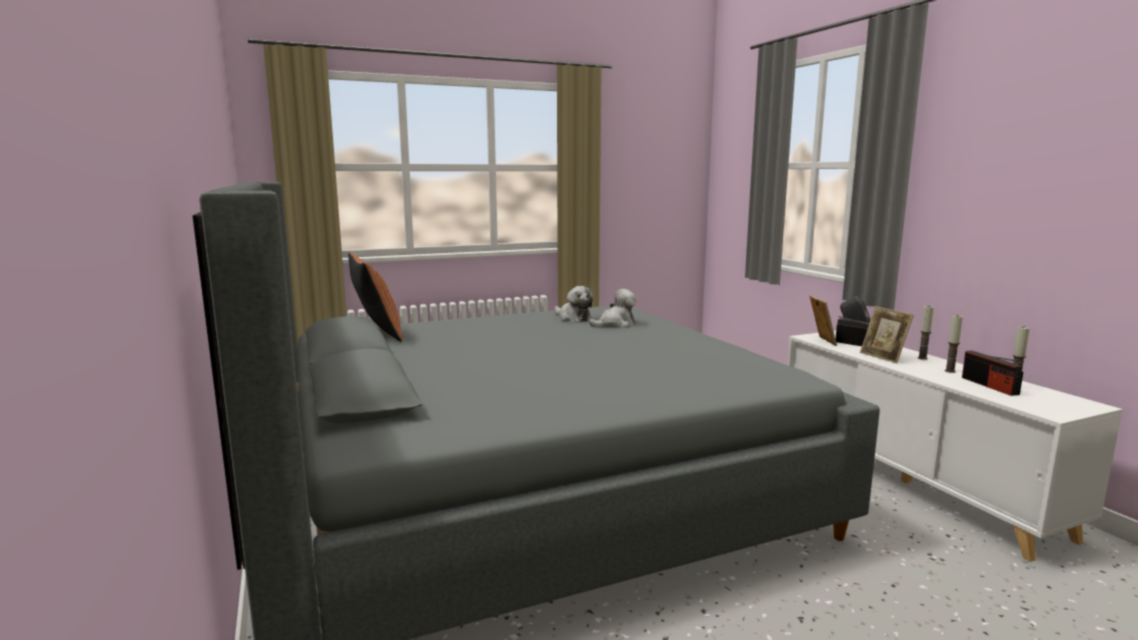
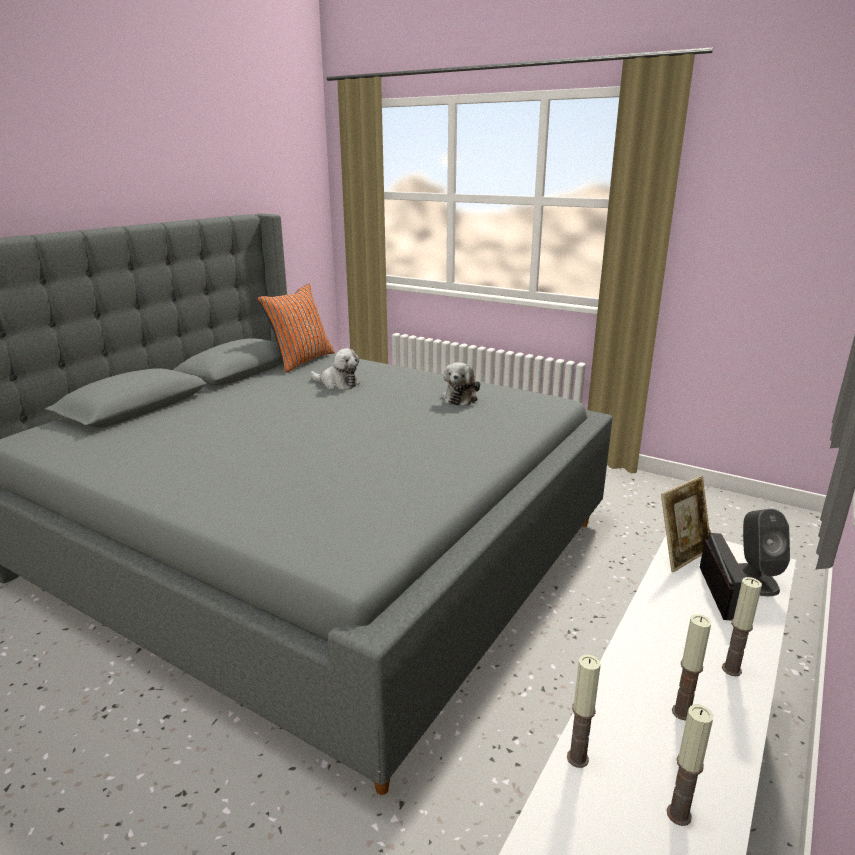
camera: 55 degrees right, 10 degrees up
plush toy [589,289,637,328] -> plush toy moved to [310,348,360,390]
picture frame [860,306,914,364] -> none
radio [962,351,1024,396] -> none
none -> candle [567,655,601,768]

